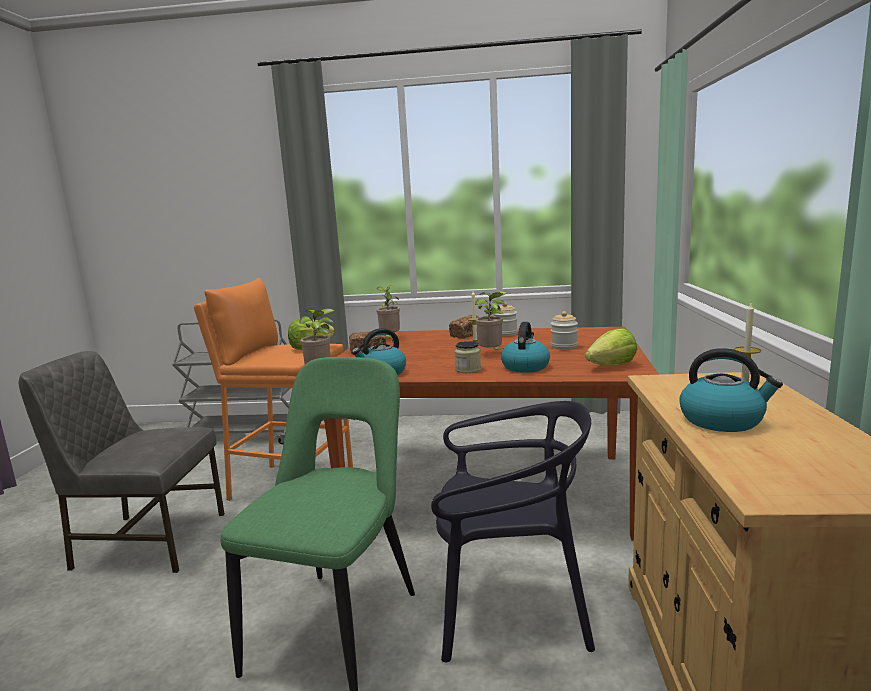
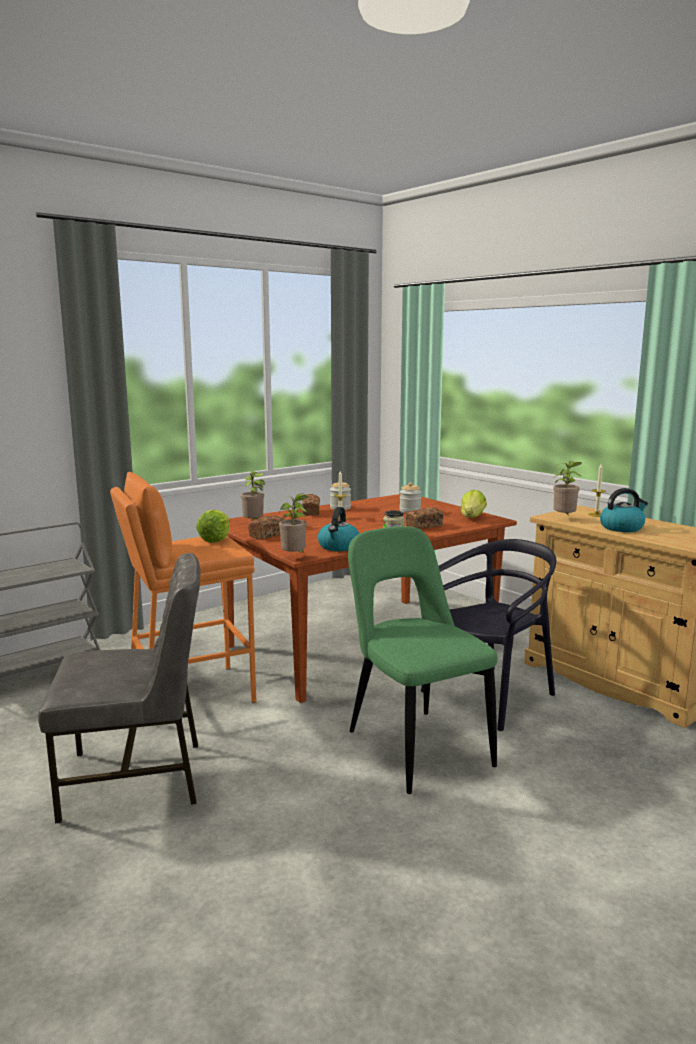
camera: 45 degrees left, 0 degrees up
grey chair [19,351,225,573] -> grey chair turned 150 degrees counterclockwise [38,553,200,824]
potted plant [475,291,507,350] -> potted plant moved to [553,461,581,516]
kettle [501,322,550,373] -> bread [406,507,443,529]

